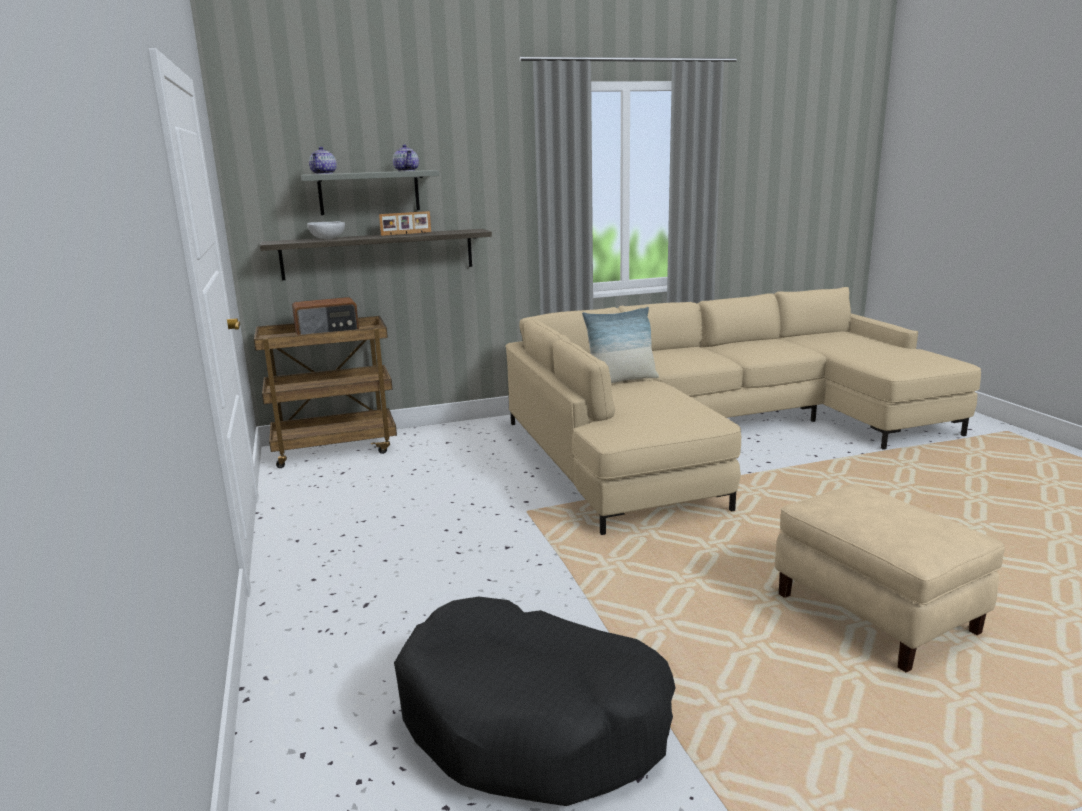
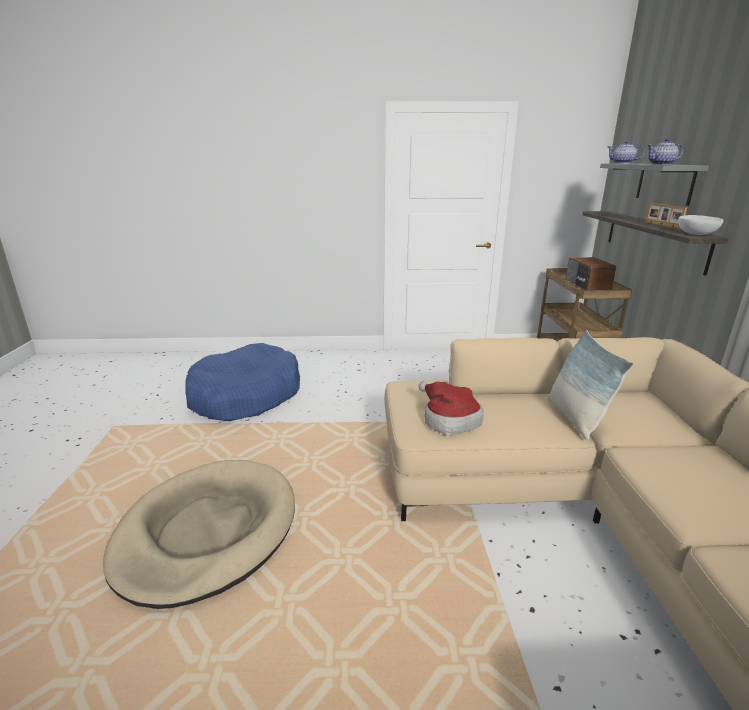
camera: 105 degrees right, 5 degrees up
white bowl [307,221,345,239] -> white bowl moved to [678,215,723,235]
black dog bed [394,597,676,806] -> blue dog bed [185,343,300,421]
beige ottoman [775,483,1005,672] -> beige dog bed [103,460,295,609]
none -> hat [418,381,484,435]

